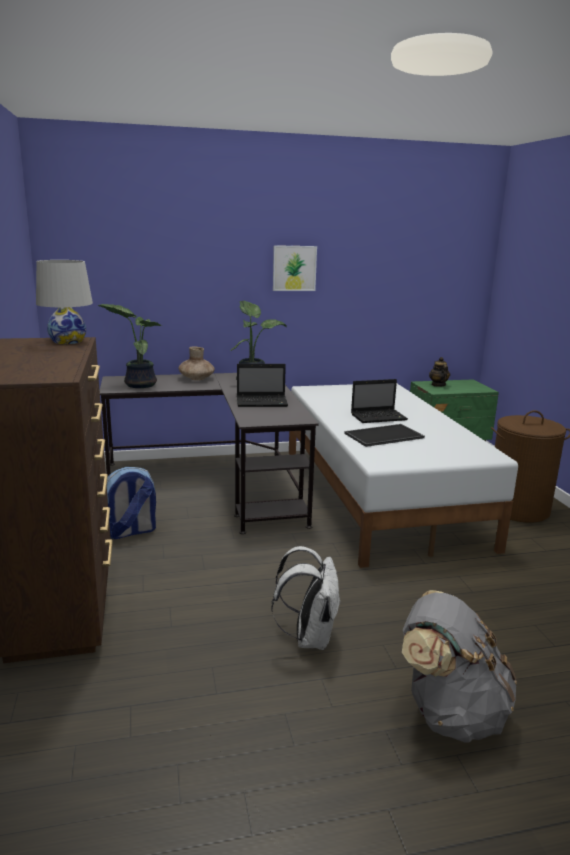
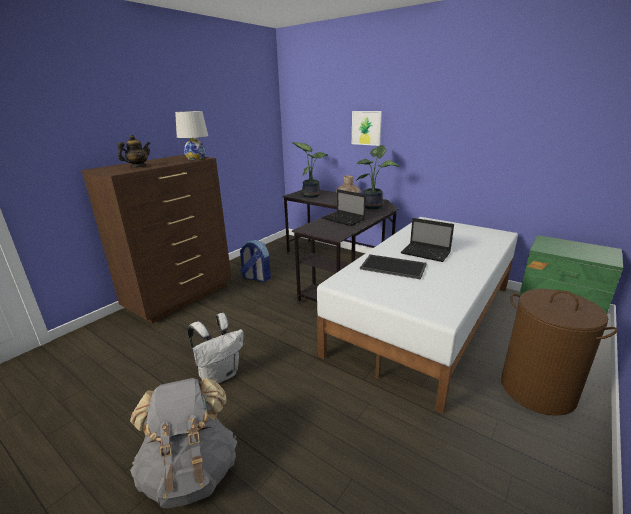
camera: 50 degrees right, 5 degrees up
picture [273,245,317,291] -> picture moved to [352,111,382,146]
teapot [429,357,450,387] -> teapot moved to [117,135,150,168]

